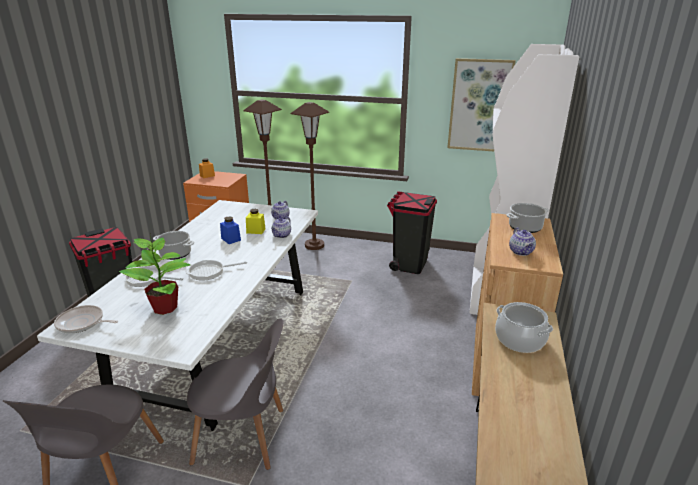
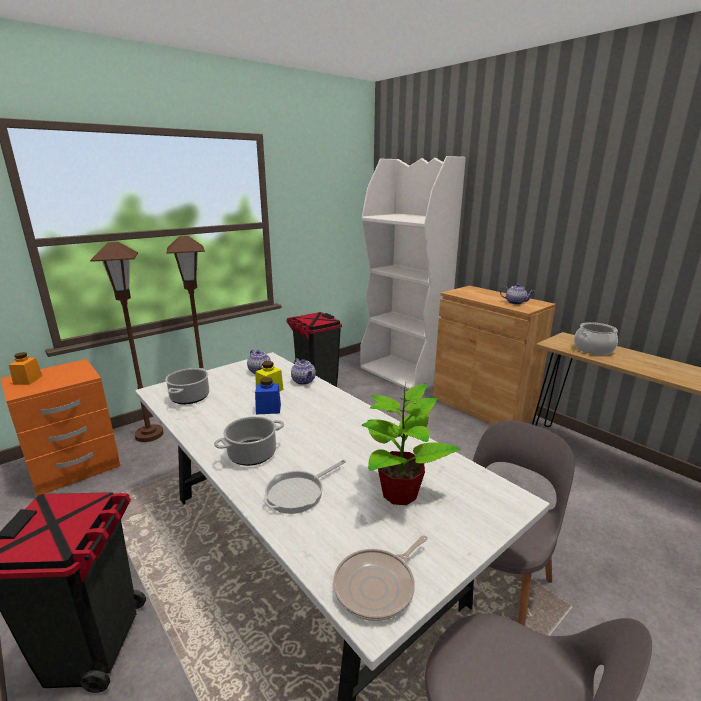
camera: 55 degrees left, 5 degrees down
frying pan [186,260,247,281] -> none
picture [447,58,516,151] -> none
cooking pot [506,203,549,233] -> cooking pot moved to [165,368,209,404]

